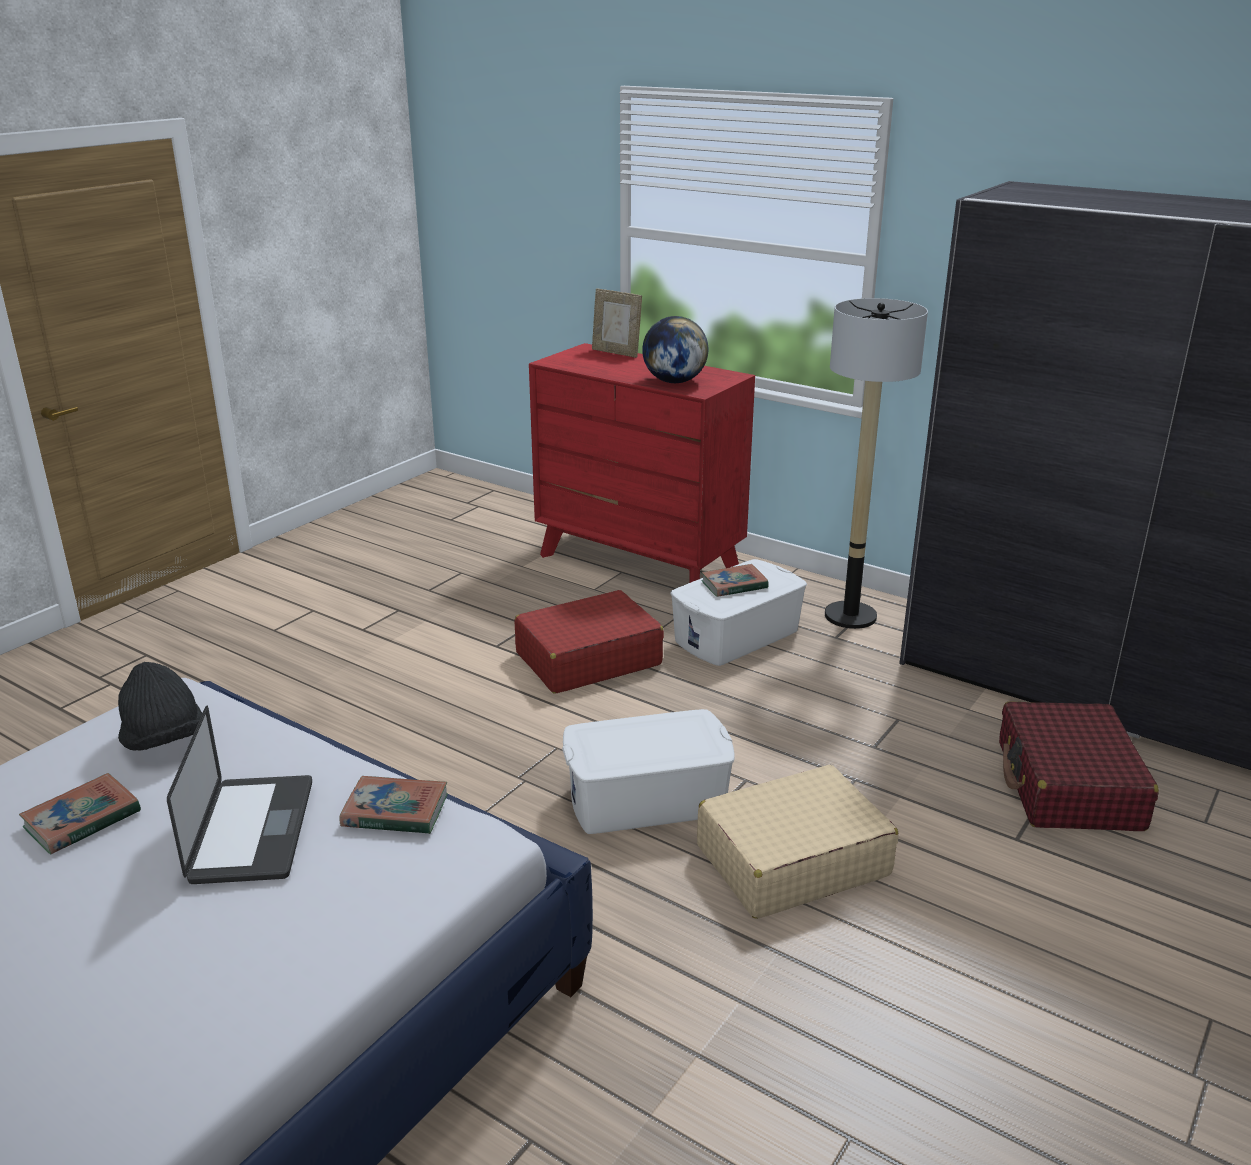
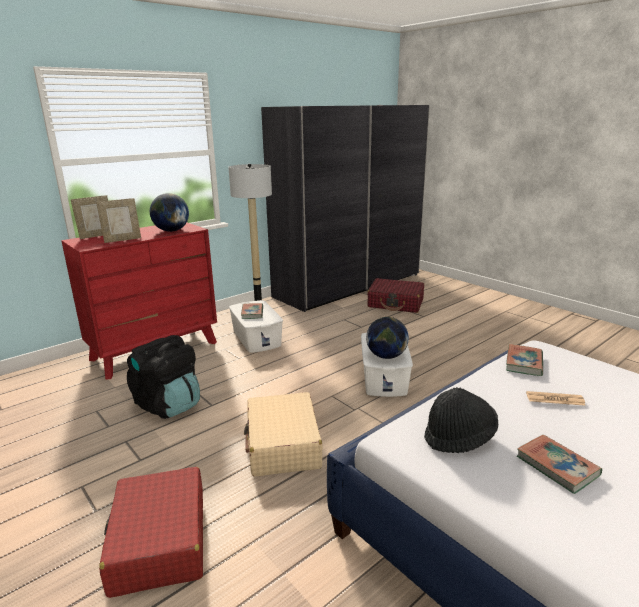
camera: 75 degrees left, 5 degrees down
laptop [167,706,312,884] -> newspaper [526,391,586,406]
red suitcase [515,590,664,694] -> red suitcase moved to [99,467,203,598]
beige suitcase [697,765,899,919] -> beige suitcase moved to [244,392,323,476]
none -> picture frame [96,198,141,243]
none -> black backpack [127,335,200,419]
none -> globe [366,317,409,359]

